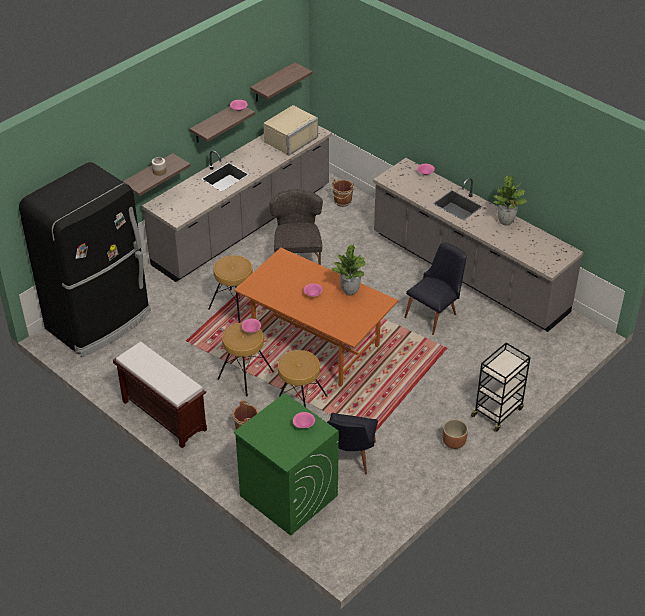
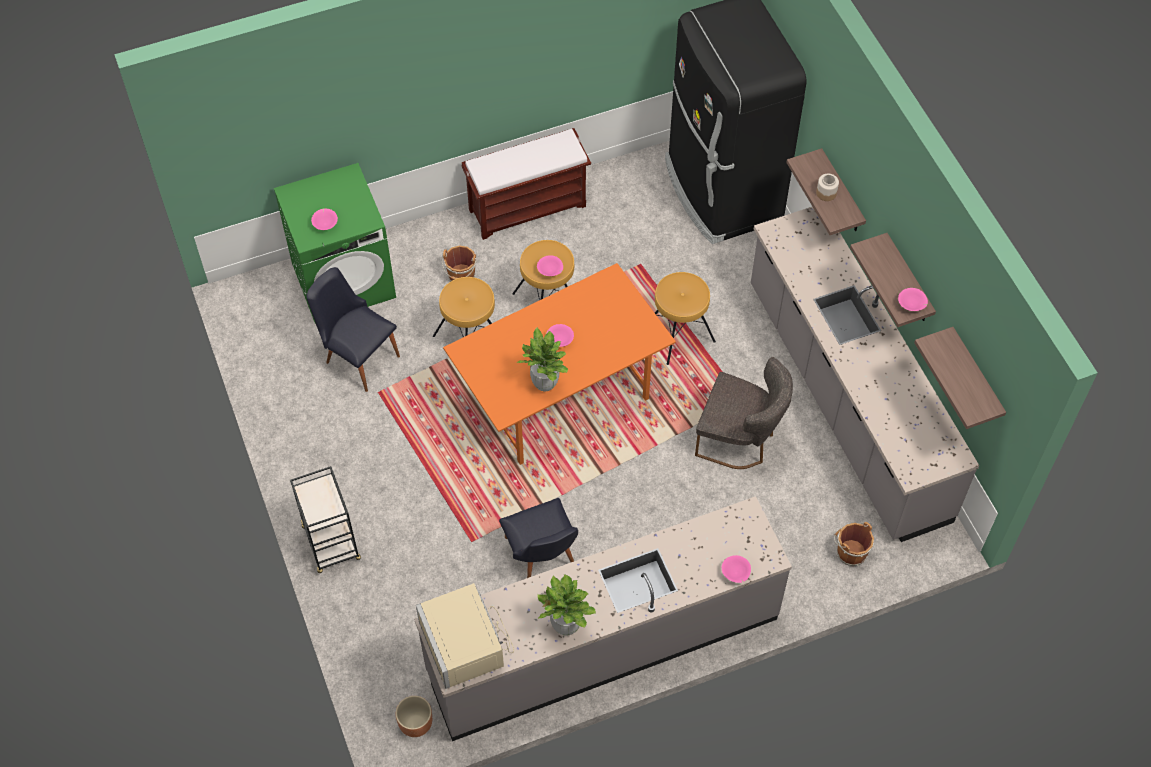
camera: 115 degrees right, 15 degrees up
beige microwave [263,105,318,155] -> beige microwave moved to [416,583,514,689]
brown planter [443,419,468,449] -> brown planter moved to [396,696,432,737]

